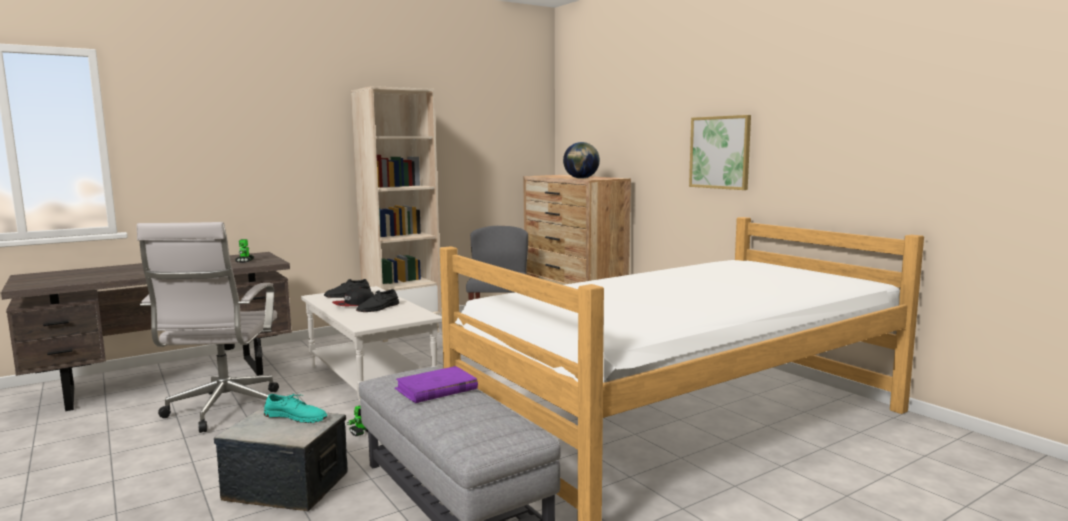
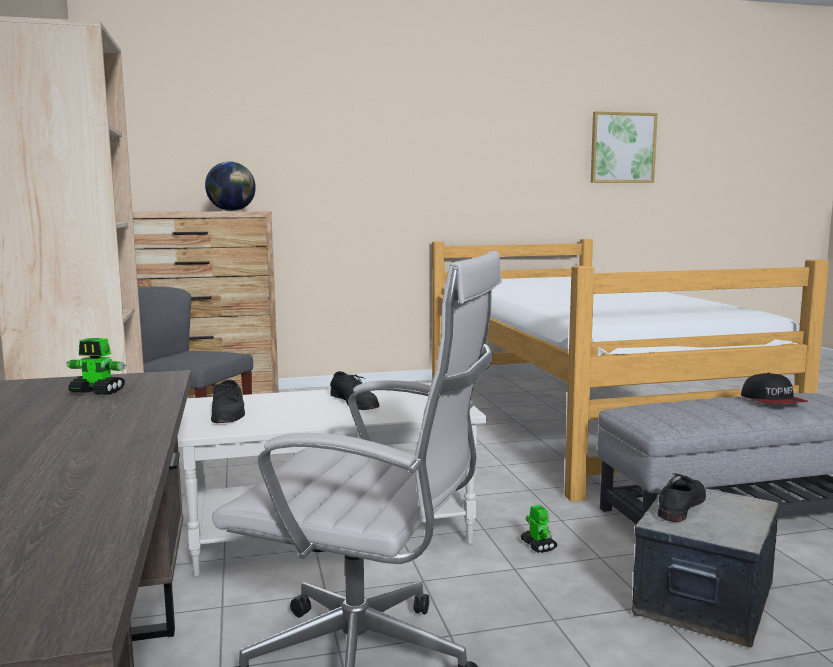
camera: 70 degrees left, 0 degrees up
turquoise shoe [264,394,327,423] -> black shoe [658,473,706,522]
cap [332,288,374,306] -> cap moved to [741,372,808,404]
purple book [395,366,478,403] -> none
picture [689,115,751,190] -> picture moved to [591,111,658,183]

